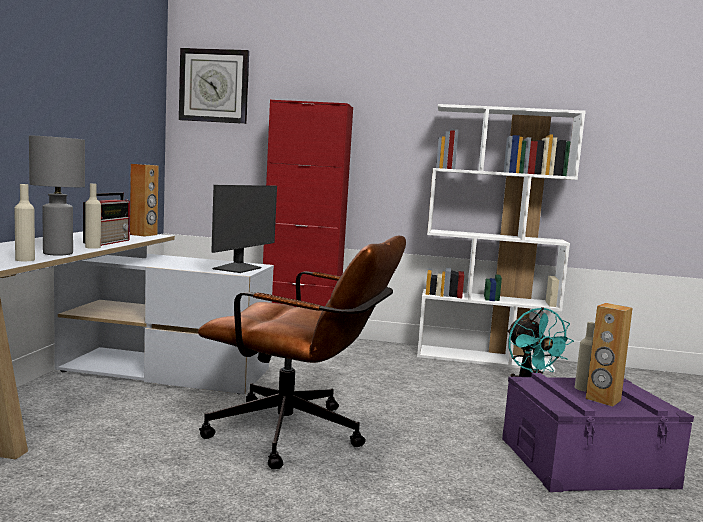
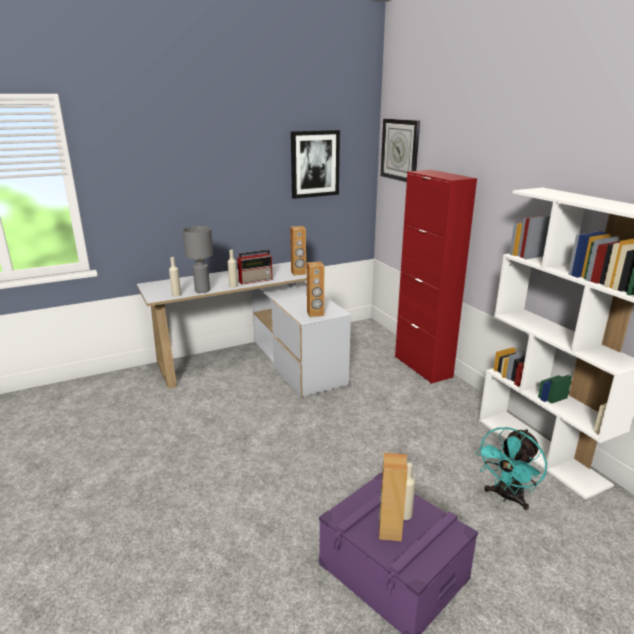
camera: 55 degrees right, 15 degrees up
brown office chair [198,236,406,469] -> none
monitor [211,185,277,273] -> brown speaker [307,262,324,317]
none -> picture [291,130,340,199]

